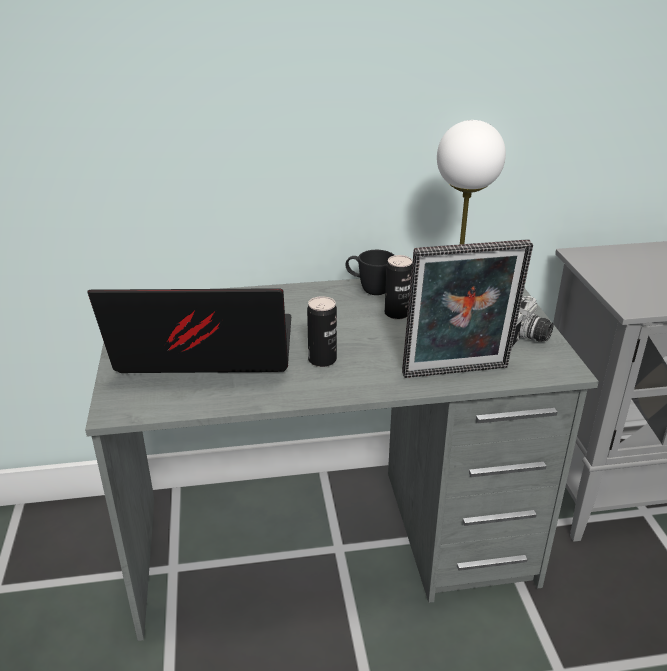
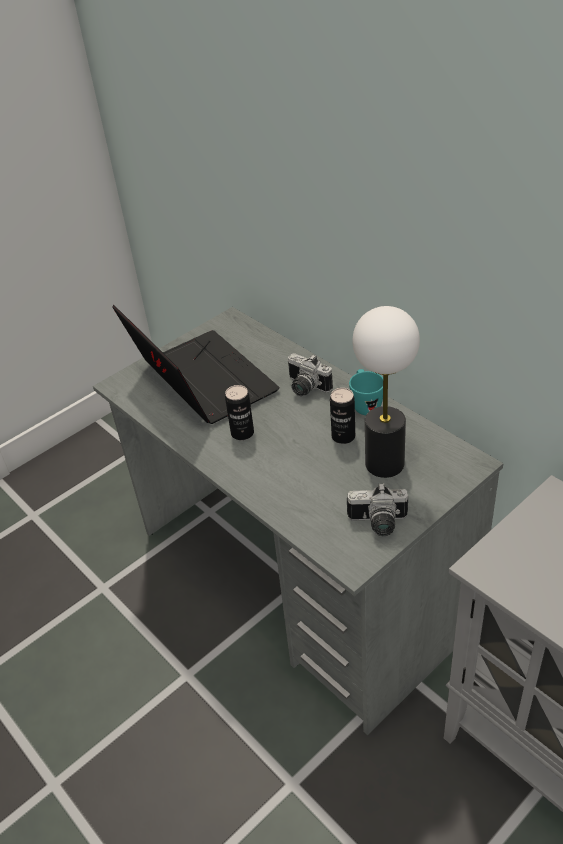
camera: 60 degrees right, 10 degrees up
black mug [345,250,394,295] -> turquoise mug [349,369,383,415]
picture frame [402,239,533,378] -> none
none -> camera [287,353,333,396]

